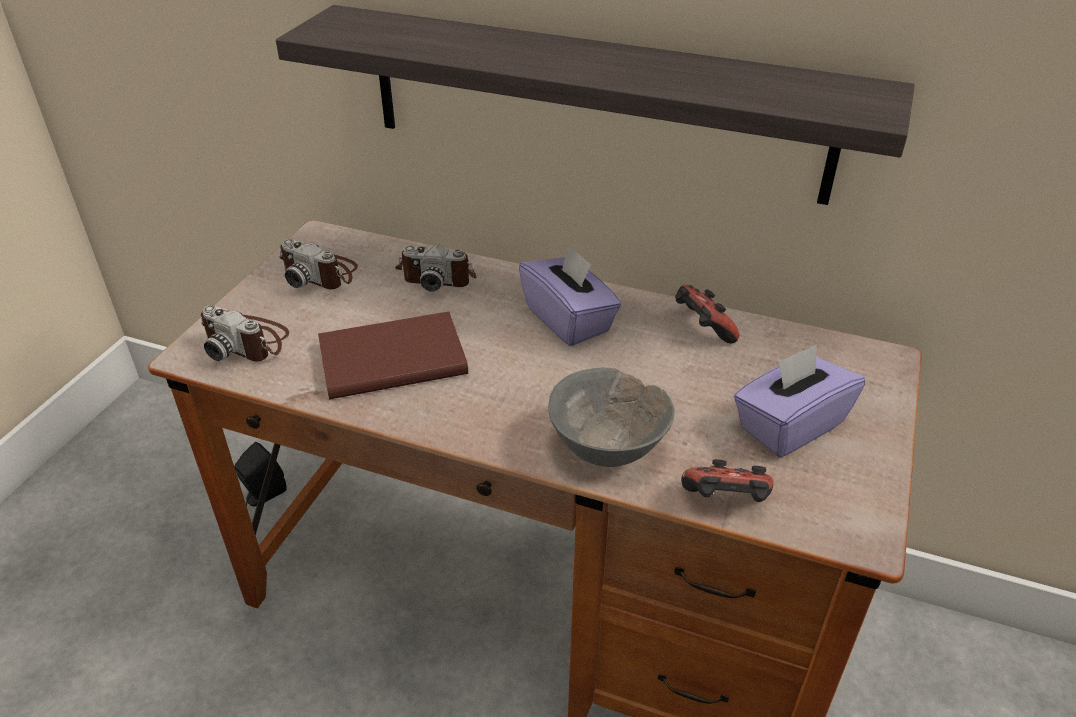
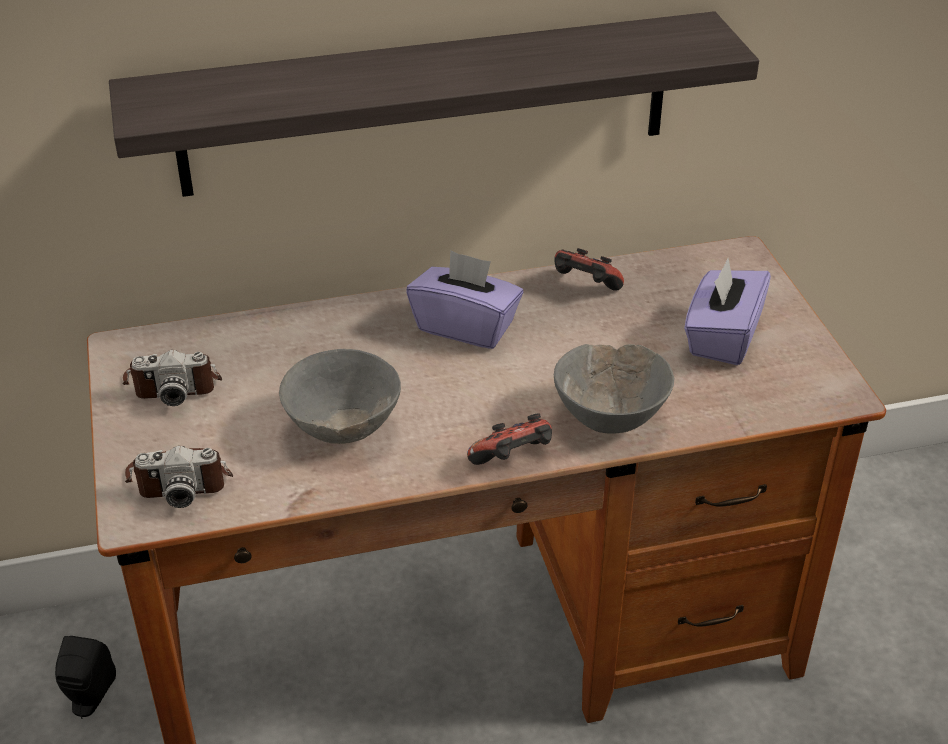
camera: 35 degrees left, 0 degrees up
brown book [318,311,468,400] -> grey bowl [279,349,401,444]
camera [395,244,477,292] -> none
game controller [681,459,774,502] -> game controller moved to [467,413,552,465]

